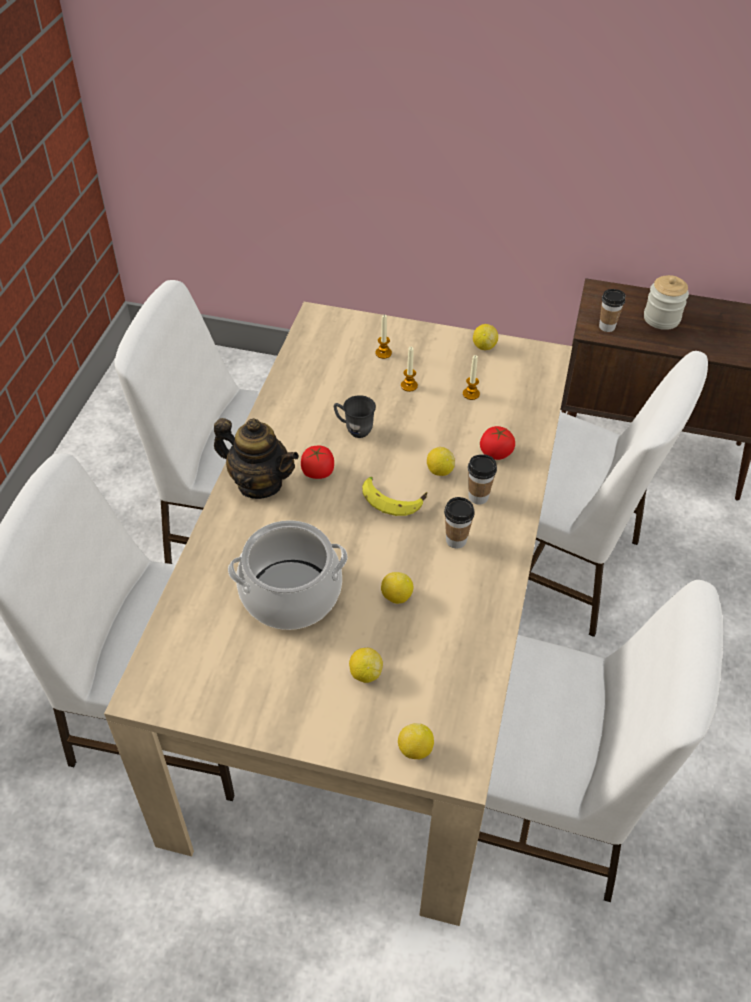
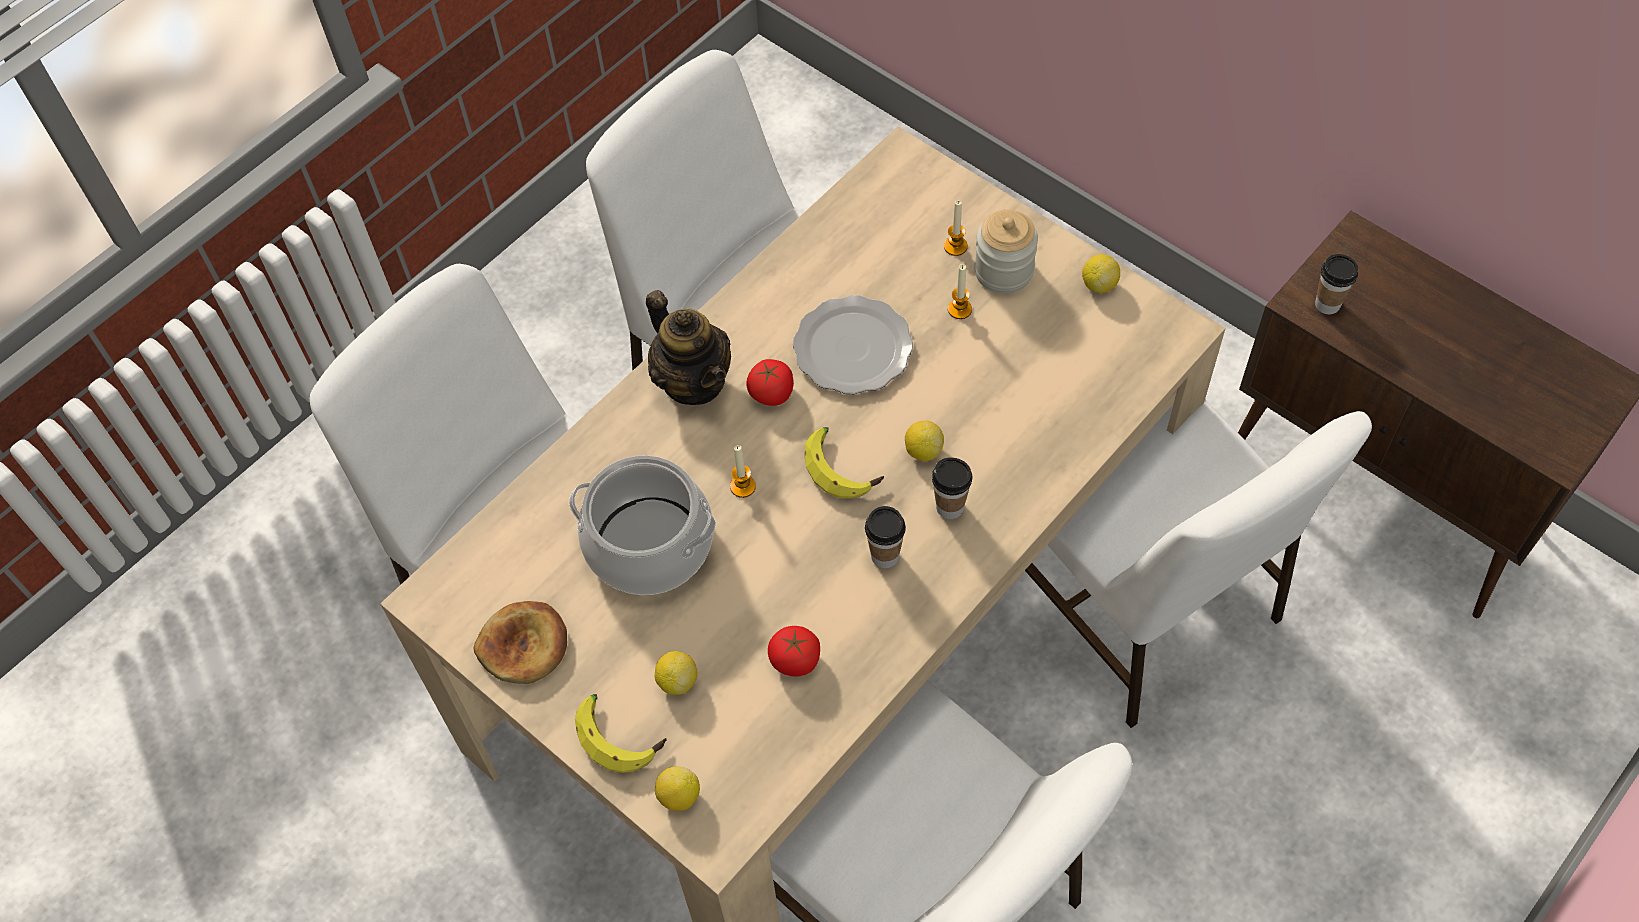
camera: 30 degrees right, 10 degrees up
grey mug [334,395,376,438] -> plate [793,295,913,394]
lemon [381,572,414,604] -> none
candle [463,355,480,400] -> candle moved to [730,445,756,498]
tomato [480,426,515,460] -> tomato moved to [768,626,820,677]
jar [644,275,689,330] -> jar moved to [974,209,1038,294]
none -> bread [473,601,567,684]
none -> banana [575,694,667,773]

